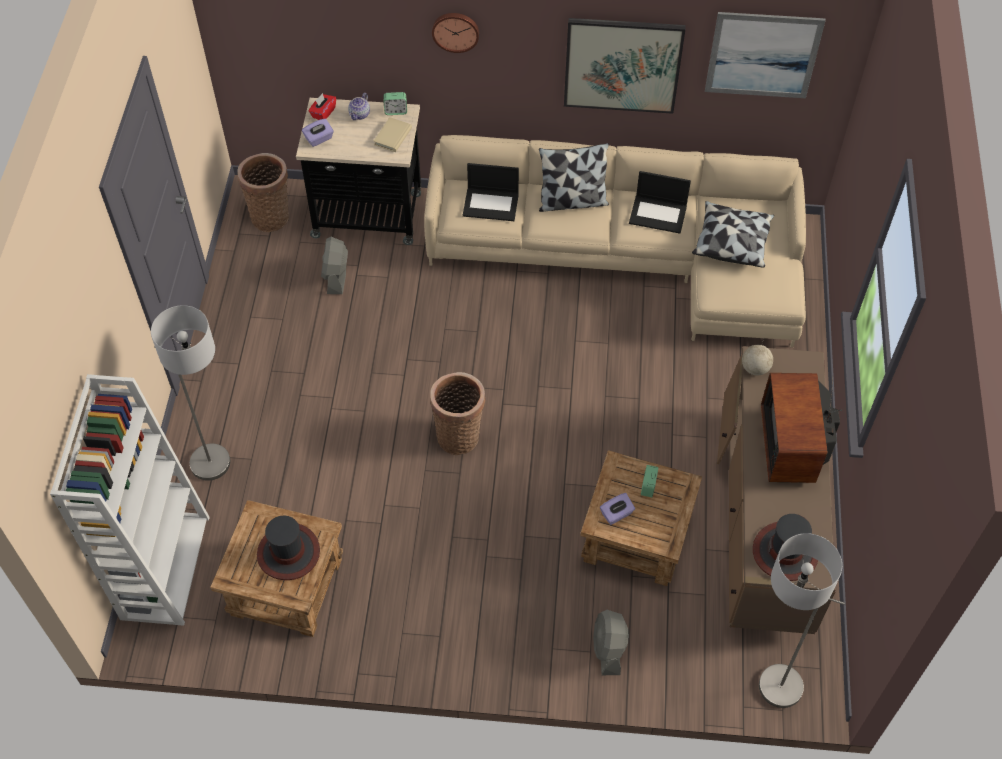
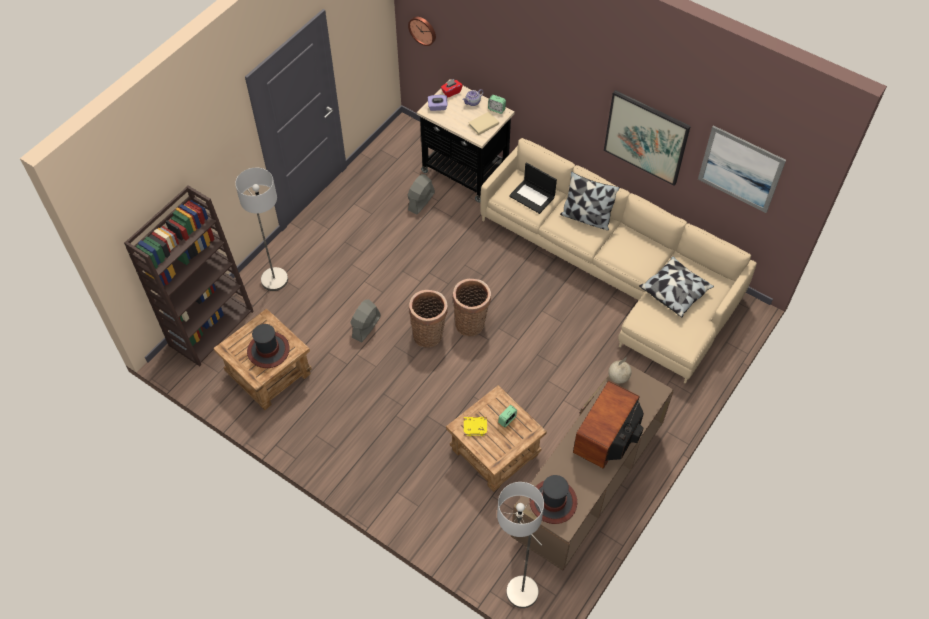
camera: 30 degrees right, 0 degrees up
white bookcase [50,374,210,626] -> brown bookcase [124,185,254,366]
basket [238,153,289,232] -> basket moved to [452,279,491,336]
wall clock [432,13,479,53] -> wall clock moved to [408,17,436,46]
grey fan [593,610,629,675] -> grey fan moved to [350,299,381,343]
purple tissue box [600,493,635,525] -> yellow book [464,417,487,436]
laptop [629,171,691,234] -> none

